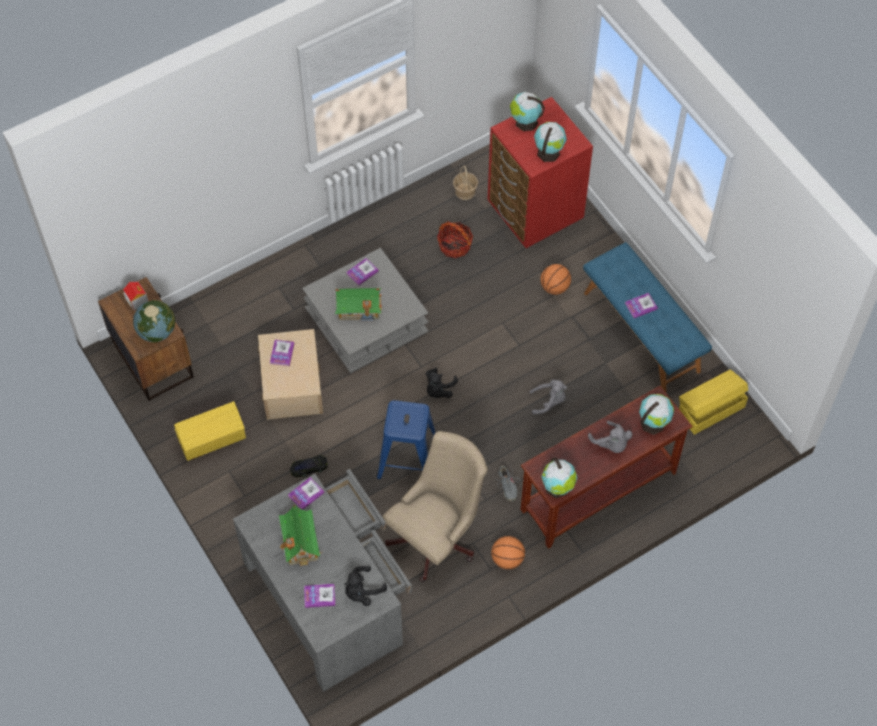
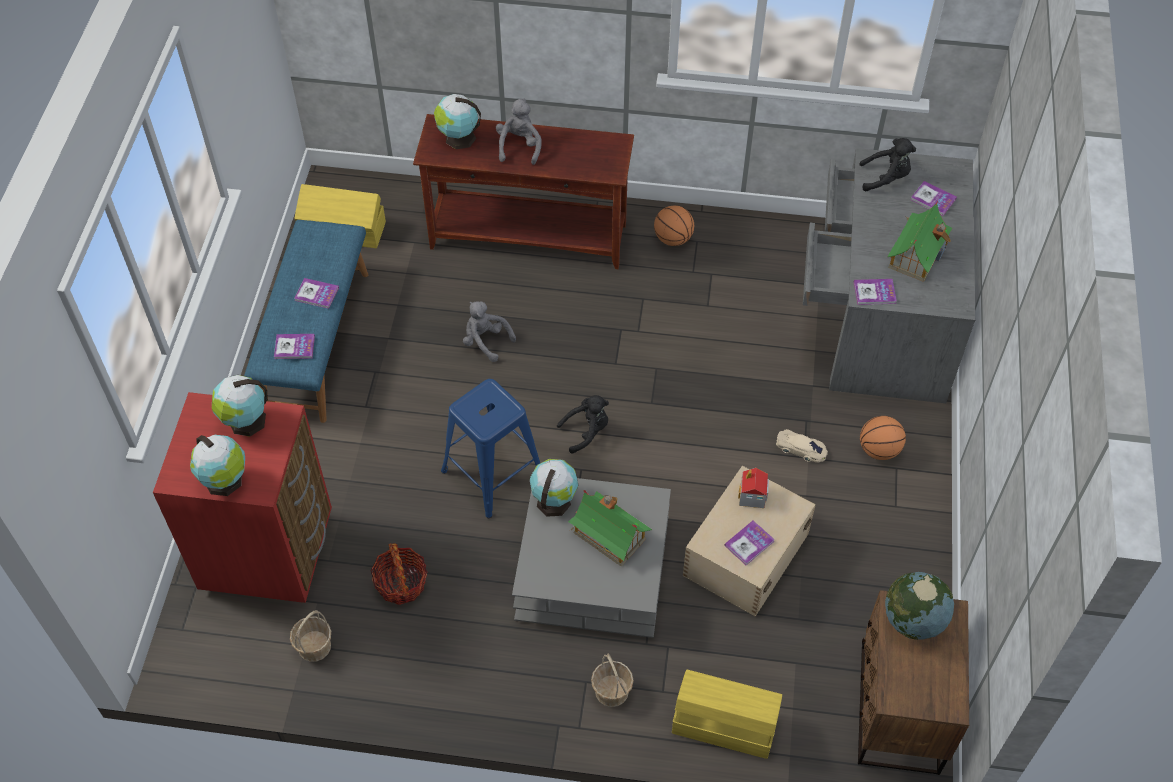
camera: 140 degrees left, 5 degrees down
toy house [123,282,148,310] -> toy house moved to [738,468,769,508]
yellow storage box [174,401,246,461] -> yellow storage box moved to [672,669,782,759]
black toy car [290,455,328,478] -> beige toy car [776,429,828,463]
book [346,258,379,286] -> book moved to [274,334,315,359]
blue stool [377,400,436,479] -> blue stool moved to [441,379,540,518]
beige office chair [382,431,488,582] -> none
grey shoe [493,465,520,501] -> none
basketball [541,264,571,295] -> basketball moved to [860,416,906,460]
globe [541,457,578,498] -> globe moved to [530,459,578,517]
none -> basket [591,653,634,707]

